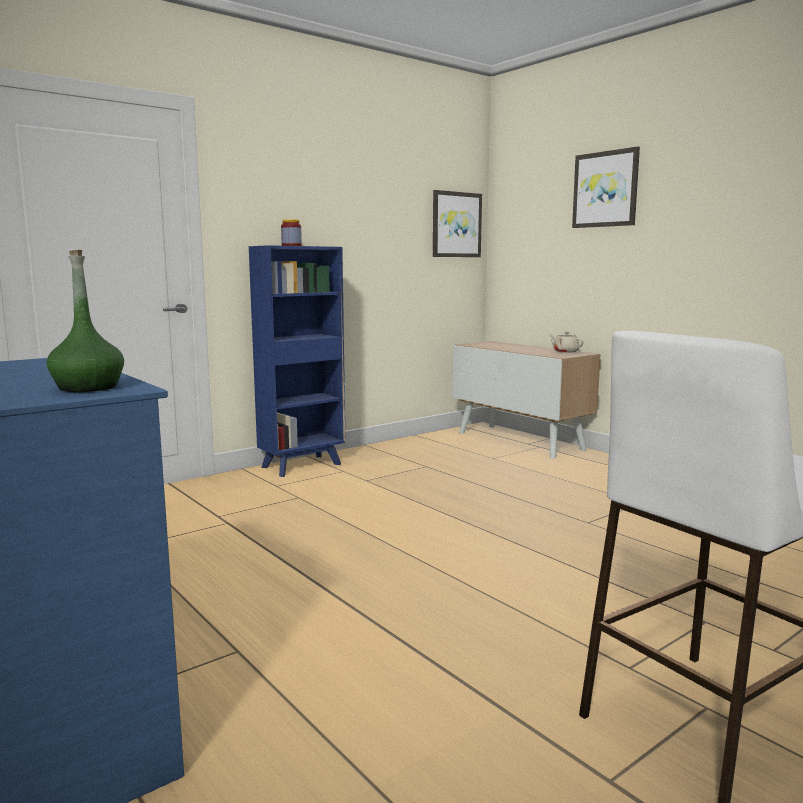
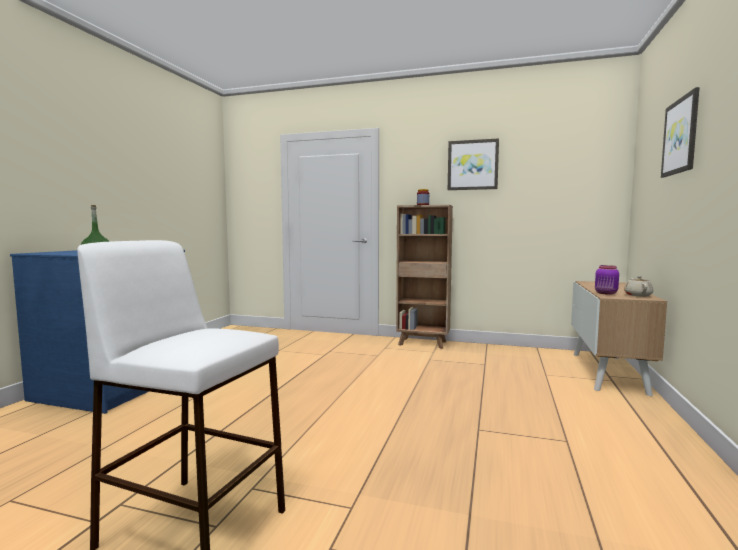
camera: 55 degrees right, 5 degrees down
blue bookcase [249,245,346,477] -> brown bookcase [396,205,453,349]
picture [433,190,482,257] -> picture moved to [448,138,499,190]
none -> purple jar [595,265,619,295]

